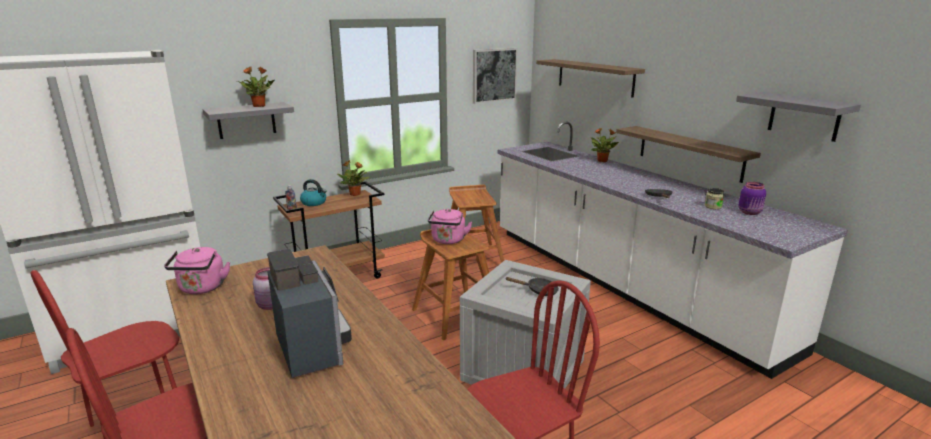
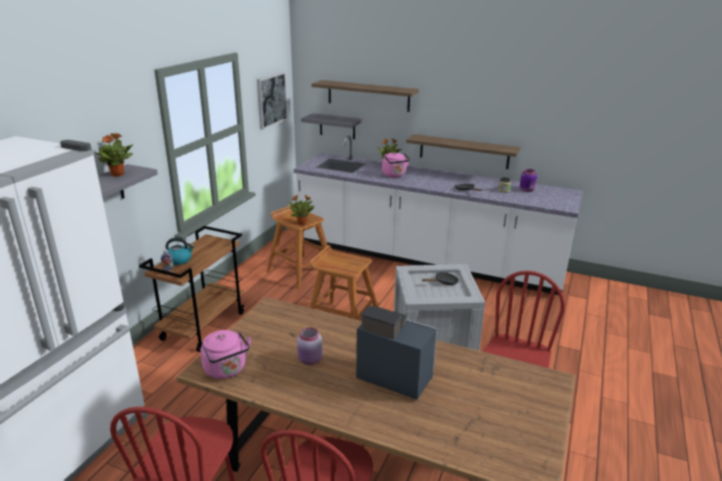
camera: 35 degrees left, 5 degrees up
potted plant [337,160,370,196] -> potted plant moved to [289,195,315,225]
pink kettle [428,209,472,244] -> pink kettle moved to [382,152,410,177]
grey shelf [736,92,861,142] -> grey shelf moved to [301,113,363,139]

